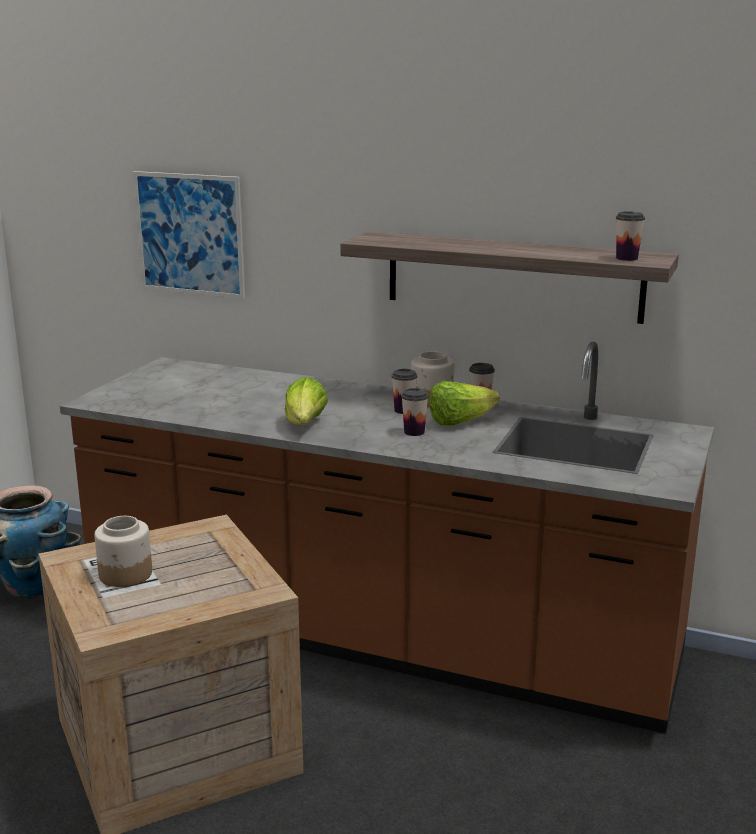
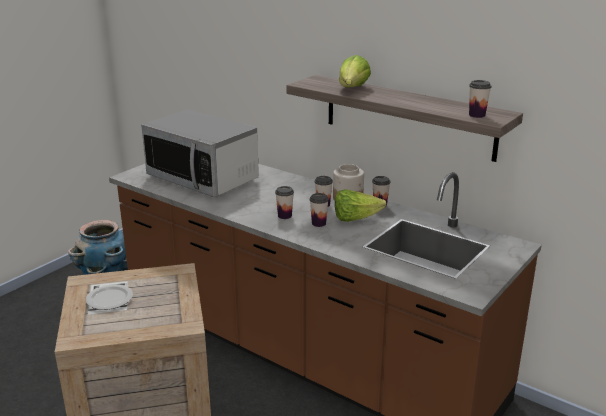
camera: 15 degrees right, 5 degrees up
jar [94,516,152,587] -> plate [85,284,133,310]
picture [133,171,245,299] -> none
lettuce [285,377,328,425] -> lettuce moved to [339,55,371,87]
none -> microwave [141,109,259,197]
none -> cup [275,186,294,219]

